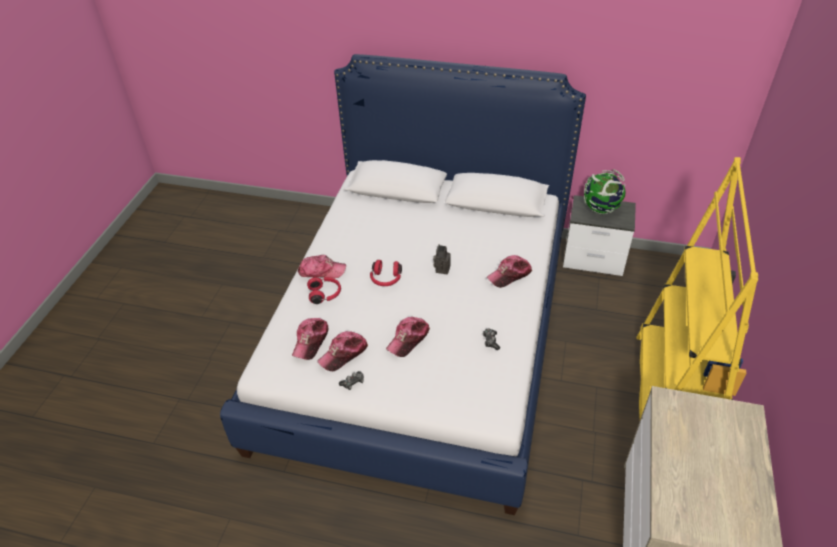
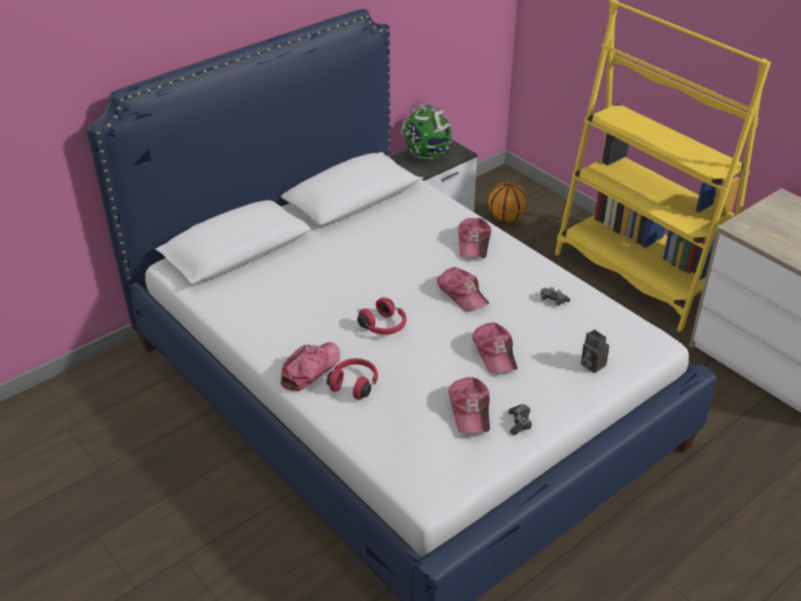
camera: 55 degrees left, 5 degrees down
cap [292,318,328,360] -> cap moved to [437,267,490,312]
camera [433,244,451,274] -> camera moved to [581,329,609,373]
none -> basketball [488,182,528,222]

